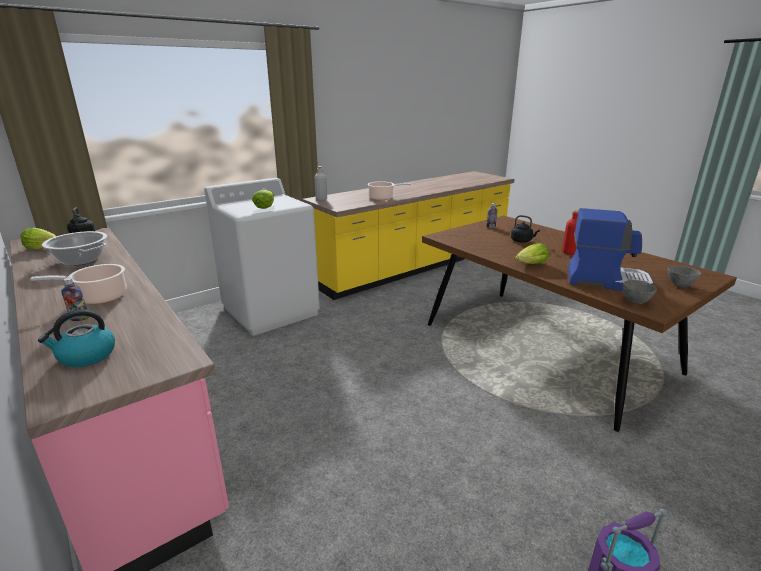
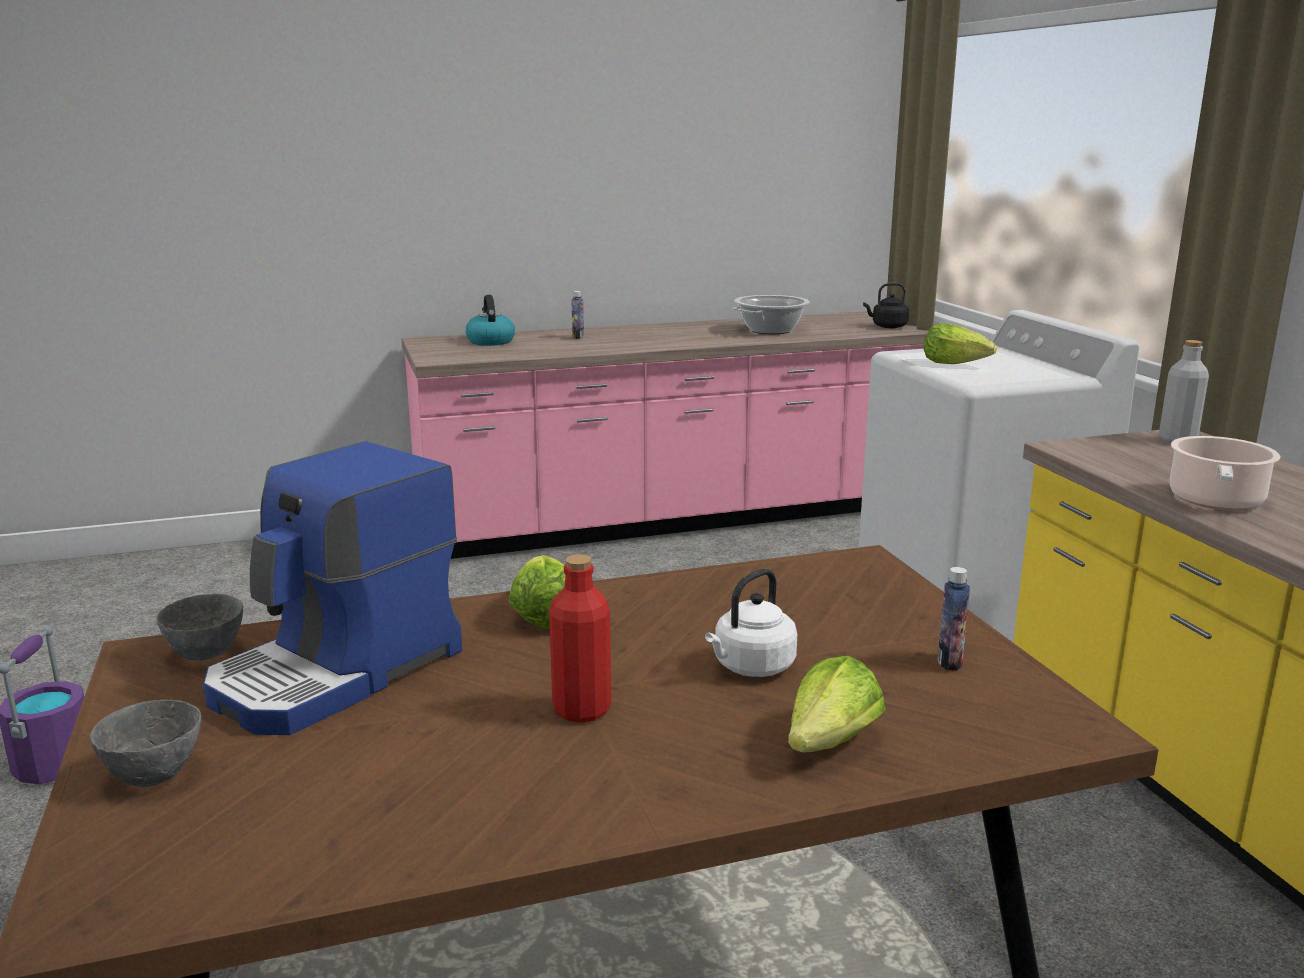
camera: 110 degrees right, 5 degrees down
lettuce [20,228,56,249] -> lettuce moved to [788,656,886,752]
cooking pot [30,264,127,304] -> none
black kettle [511,215,540,243] -> white kettle [705,569,797,677]

